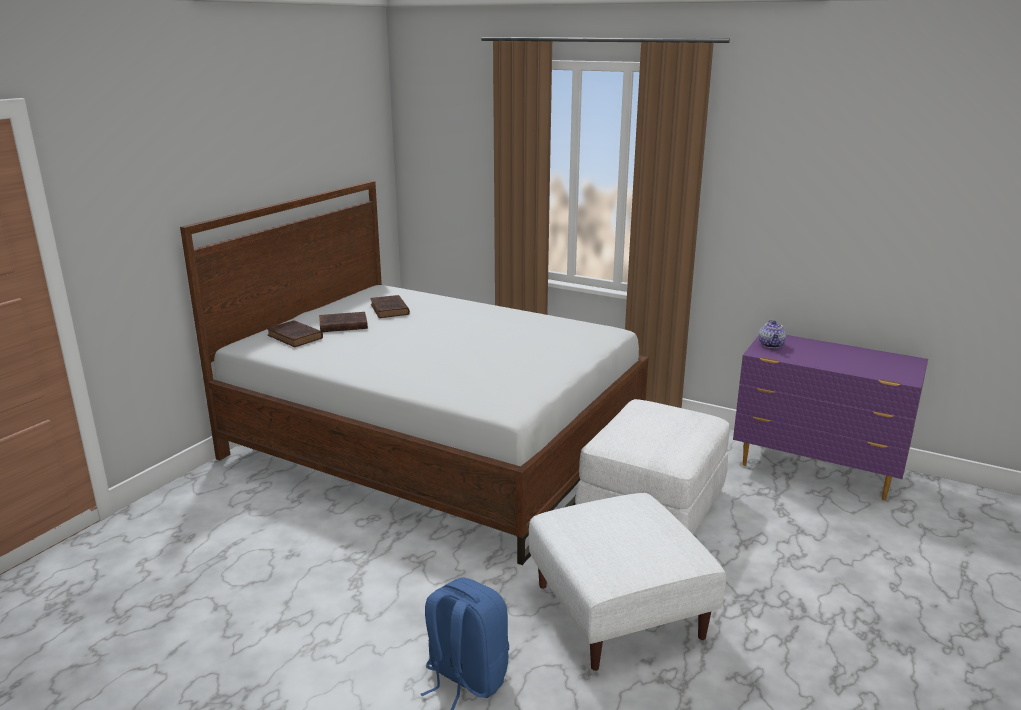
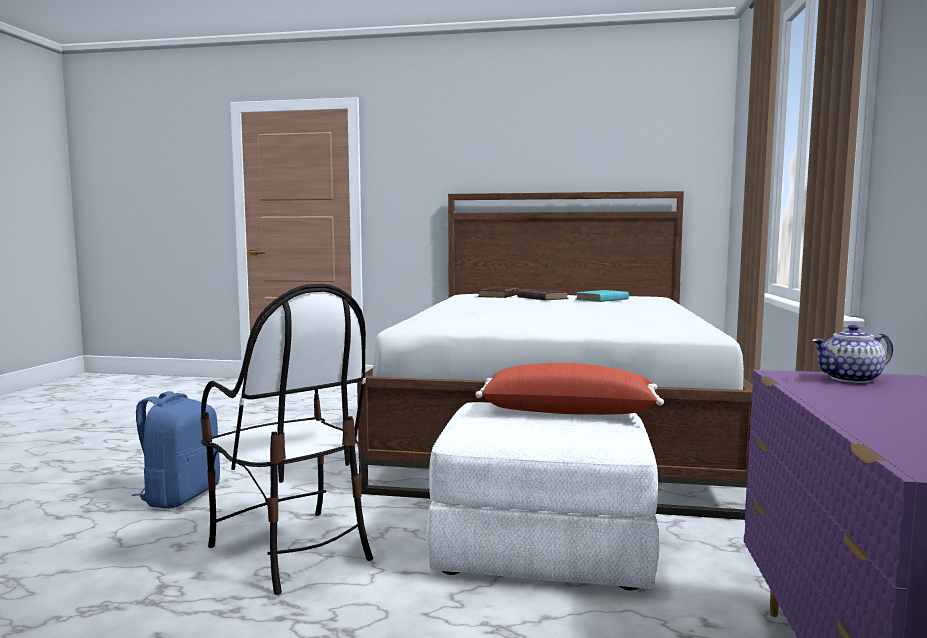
camera: 70 degrees right, 15 degrees down
brown book [370,295,410,318] -> turquoise book [575,290,629,302]
white ottoman [529,493,726,671] -> chair [200,284,373,595]
none -> red pillow [475,363,664,415]

